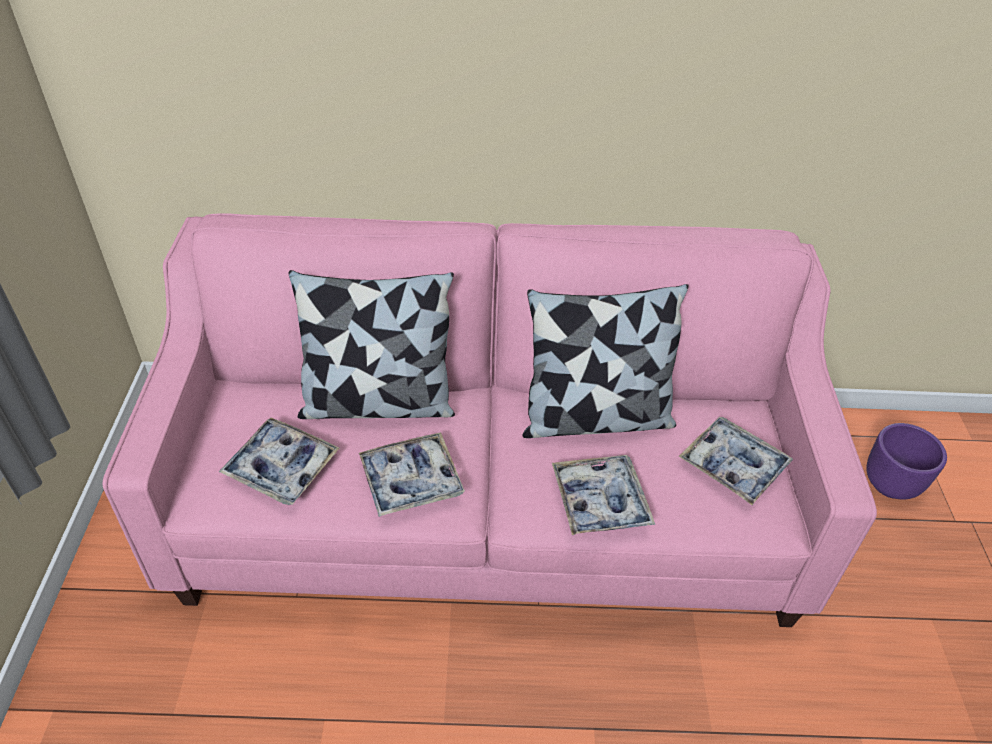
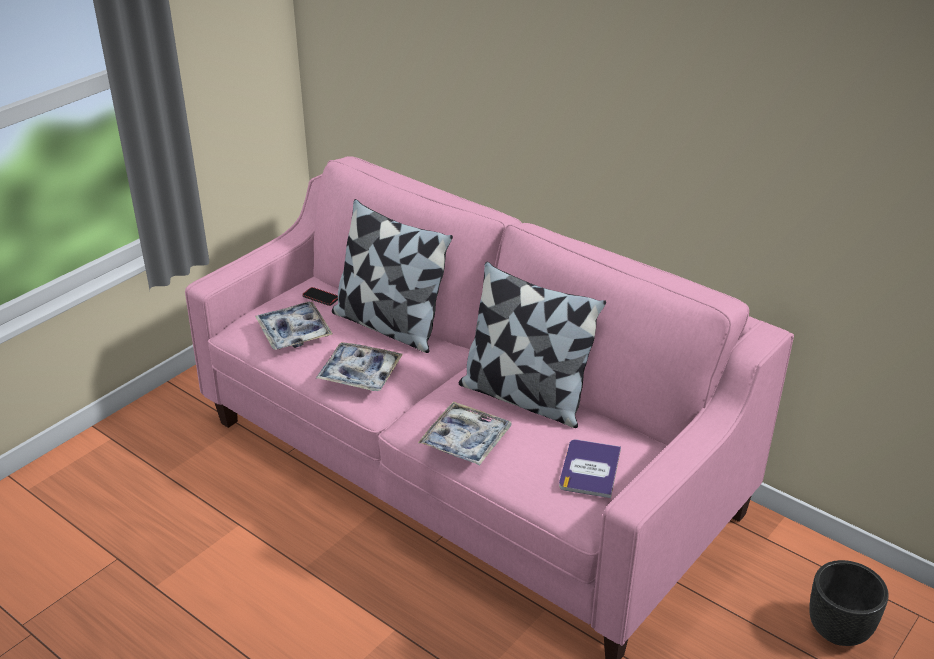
camera: 40 degrees right, 10 degrees down
tray [679,417,793,505] -> book [559,439,621,498]
purple planter [867,423,947,500] -> black planter [809,560,888,646]
none -> phone [302,287,338,306]

